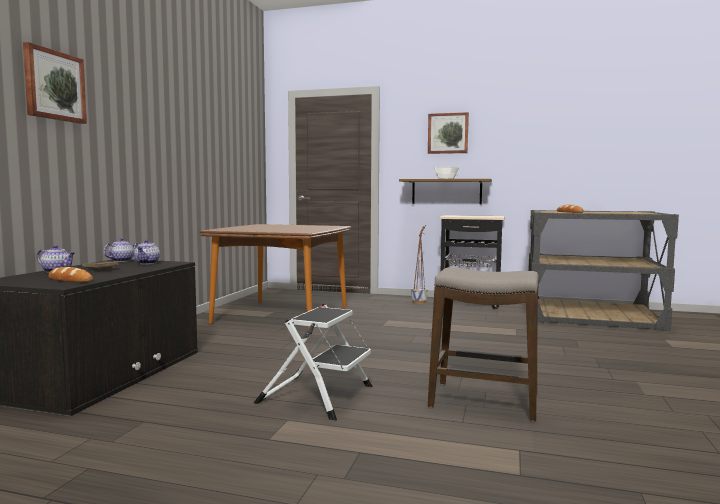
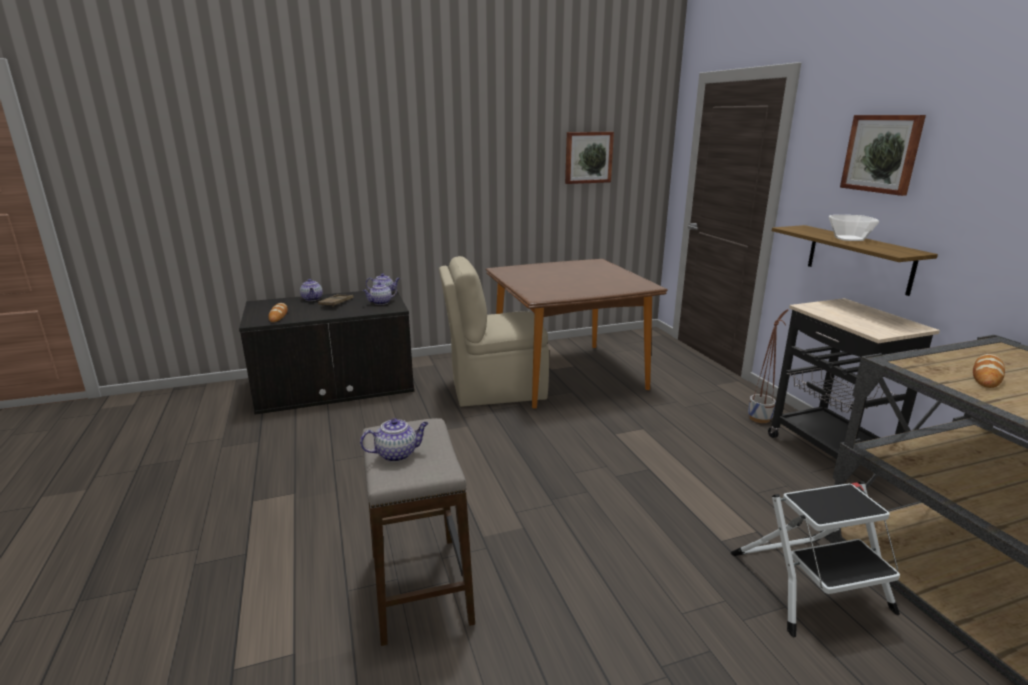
camera: 55 degrees right, 15 degrees up
picture [23,42,87,124] -> picture moved to [565,132,614,184]
step ladder [254,303,372,421] -> step ladder moved to [731,481,900,637]
none -> teapot [360,418,428,462]
none -> beige chair [439,256,549,407]

